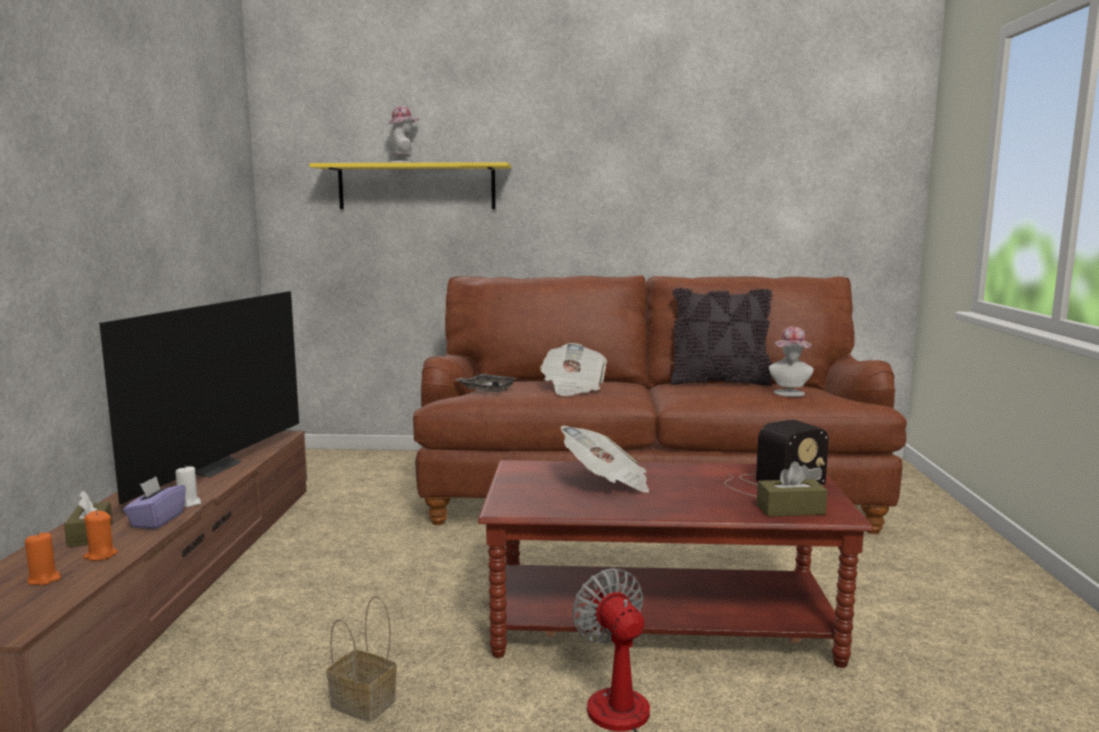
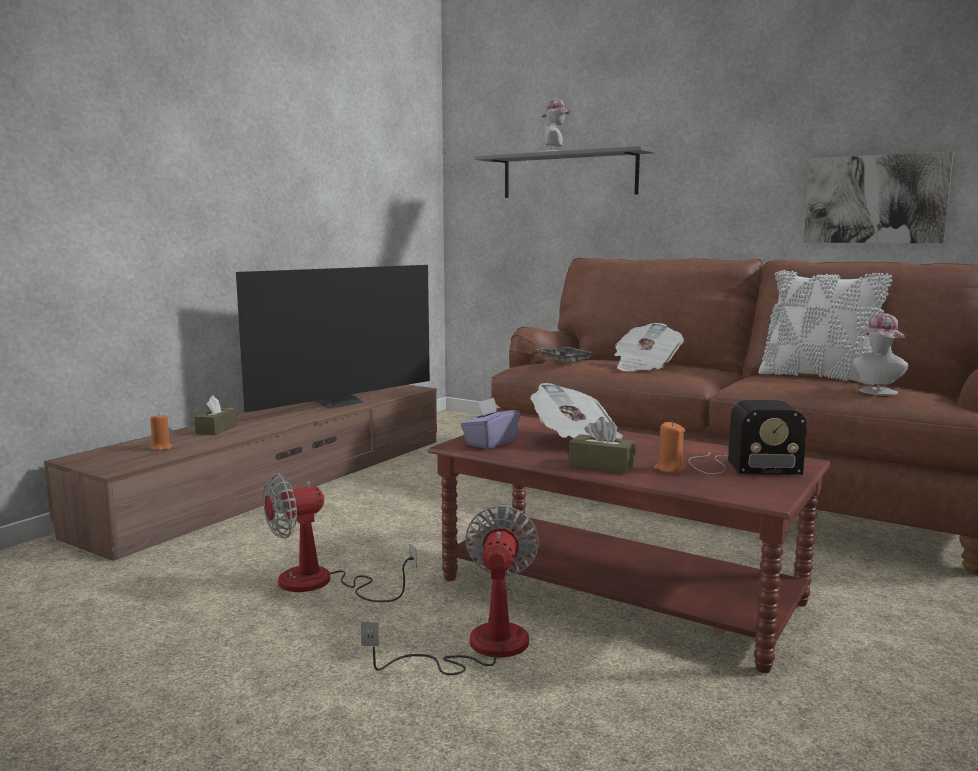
camera: 30 degrees right, 0 degrees up
orange candle [83,511,118,561] -> orange candle moved to [654,421,686,473]
purple tissue box [123,476,186,529] -> purple tissue box moved to [461,398,520,449]
white candle [175,465,201,507] -> none
yellow shelf [309,162,511,209] -> grey shelf [475,146,655,198]
basket [327,596,397,722] -> fan [263,473,417,602]
black pillow [671,288,773,386] -> white pillow [758,270,892,385]
brown tissue box [757,461,828,517] -> brown tissue box moved to [569,417,636,474]
none -> picture [804,152,954,243]

